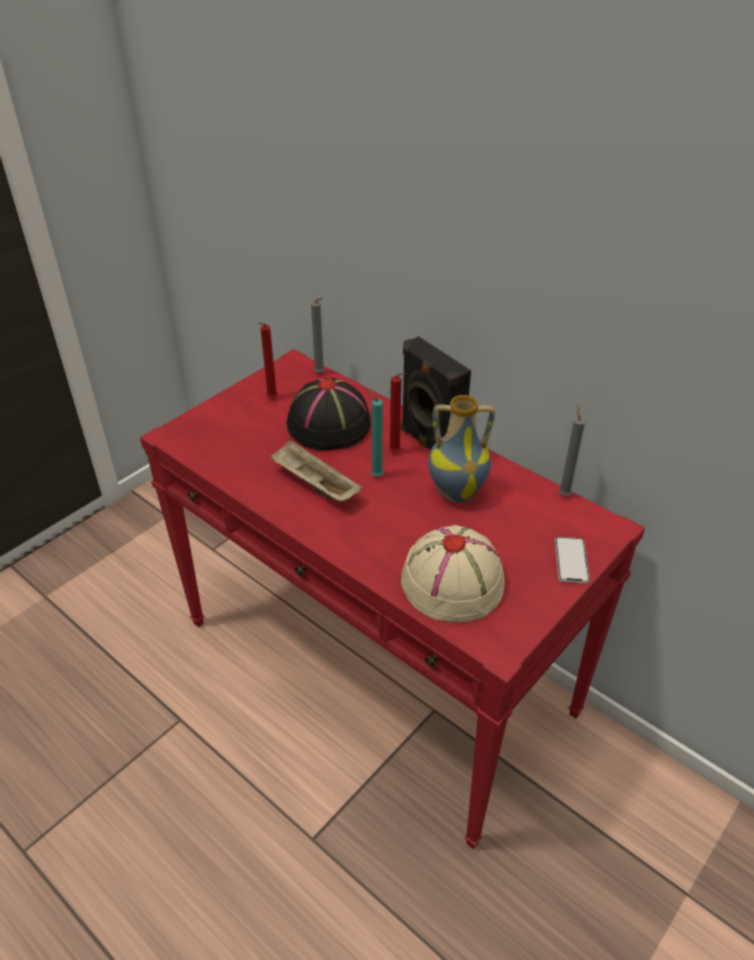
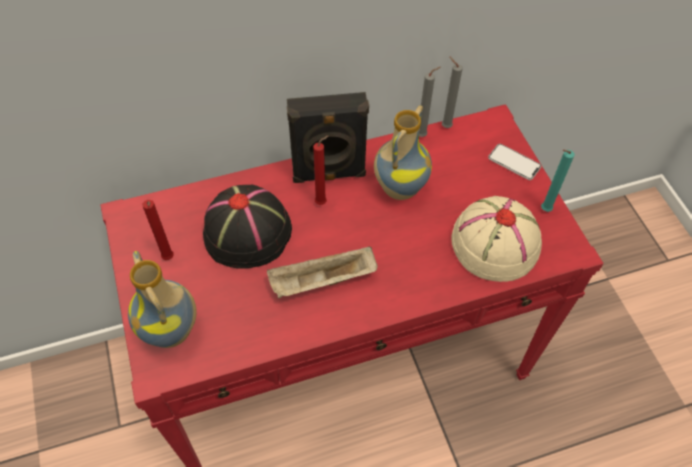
camera: 60 degrees left, 15 degrees up
grey candle [311,298,325,373] -> grey candle moved to [419,67,440,137]
turquoise candle [368,389,384,476] -> turquoise candle moved to [541,150,575,212]
none -> vase [128,251,197,348]

